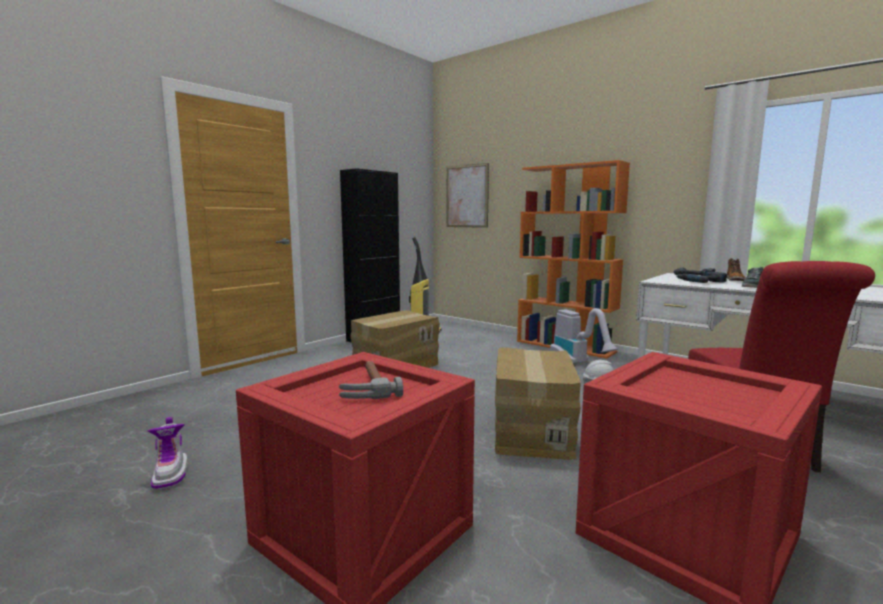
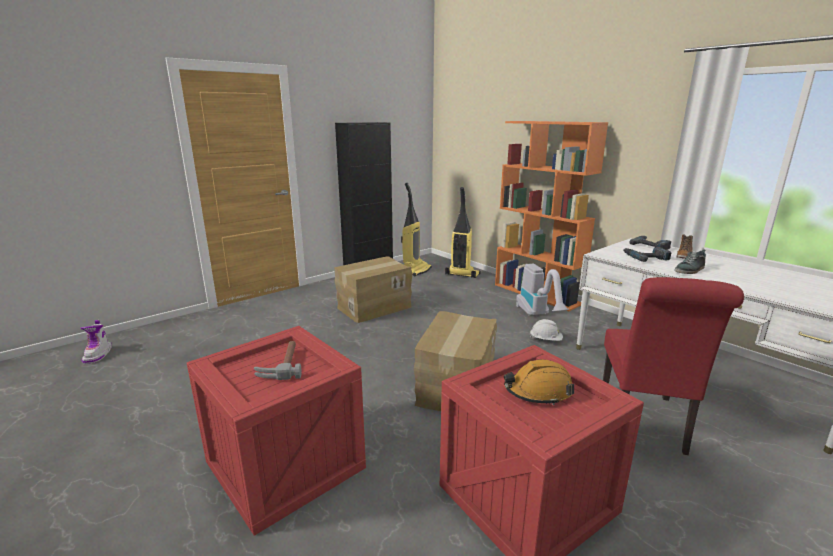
camera: 10 degrees right, 10 degrees up
boot [148,417,188,490] -> boot moved to [80,320,112,364]
picture [447,163,489,228] -> none
none -> vacuum cleaner [445,187,481,278]
none -> orange hard hat [504,360,574,405]

